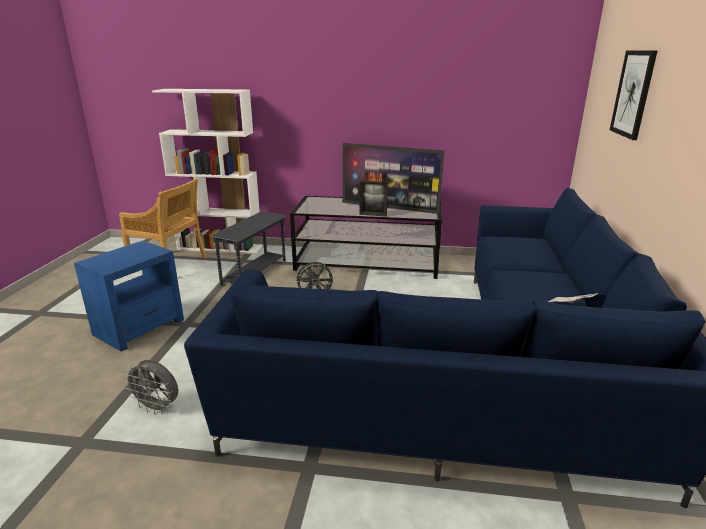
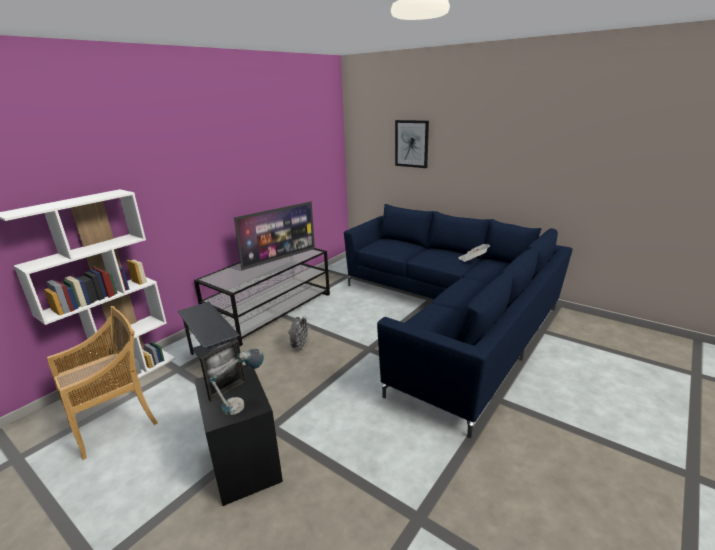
camera: 60 degrees left, 0 degrees up
blue side table [74,241,184,351] -> black side table [194,365,283,506]
grey fan [123,360,178,415] -> none
picture frame [360,181,388,217] -> picture frame moved to [200,340,246,402]
none -> table lamp [209,349,264,415]

